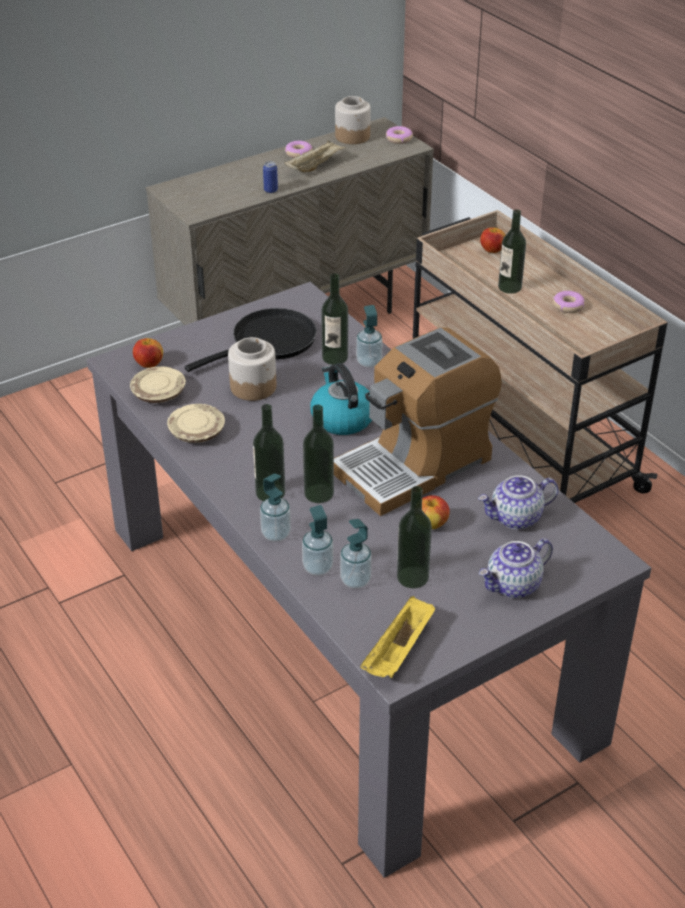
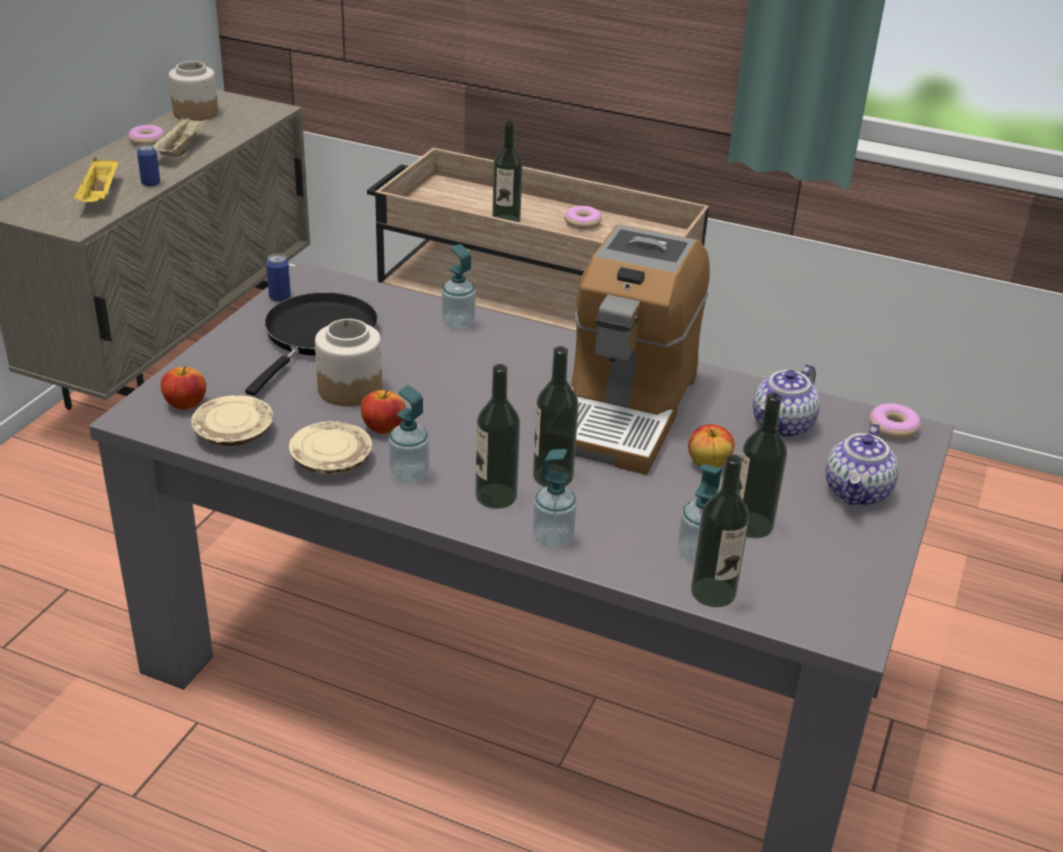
camera: 35 degrees left, 5 degrees down
soap dispenser [302,505,334,576] -> soap dispenser moved to [388,385,429,483]
kettle [310,363,372,435] -> none
bottle [321,273,348,365] -> bottle moved to [691,454,749,607]
yellow tray [360,596,435,678] -> yellow tray moved to [73,158,118,202]
donut [386,126,413,144] -> donut moved to [869,403,921,439]
apple [480,227,505,253] -> apple moved to [361,390,406,434]
none -> can [266,253,291,302]

